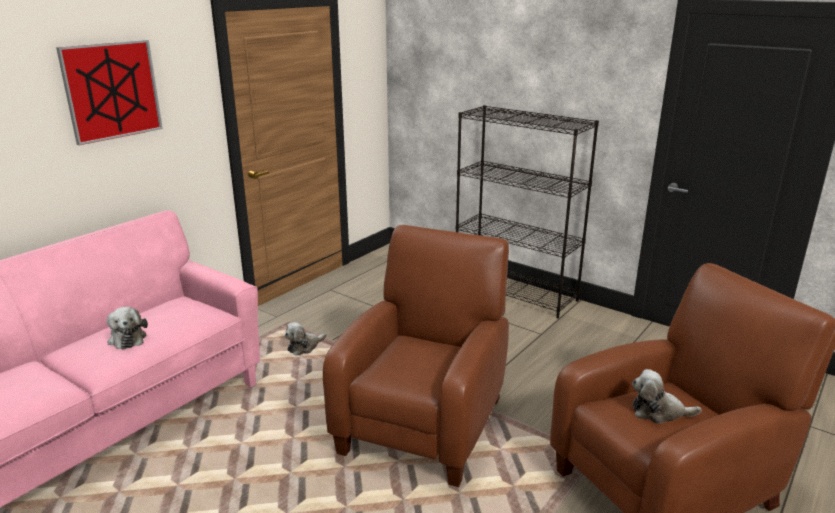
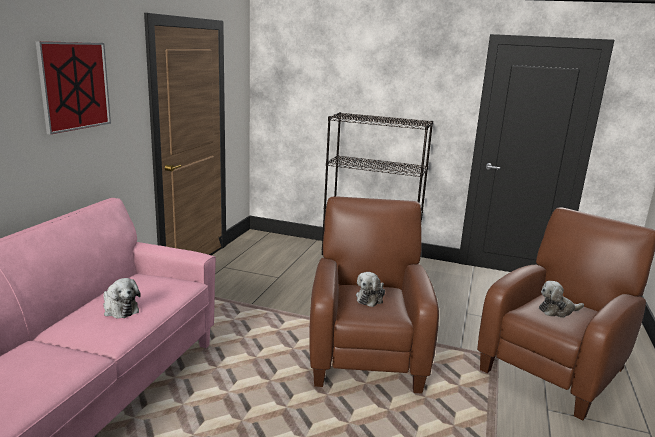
camera: 20 degrees left, 5 degrees down
plush toy [285,322,327,356] -> plush toy moved to [356,272,385,307]

